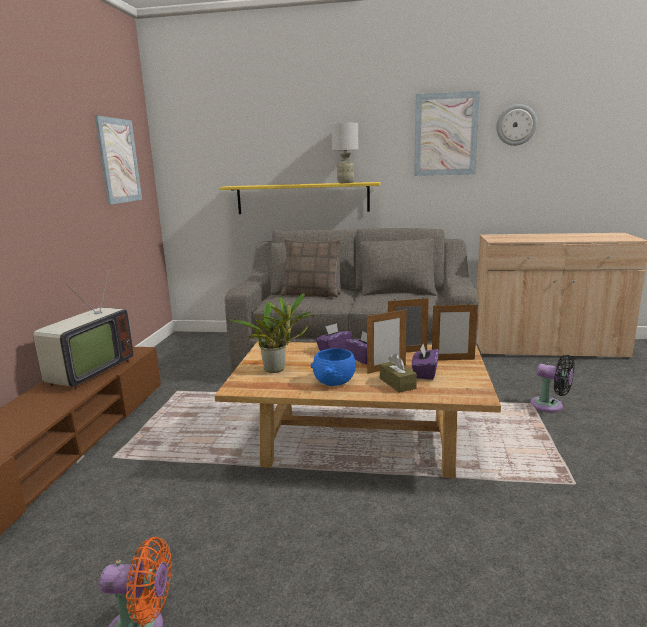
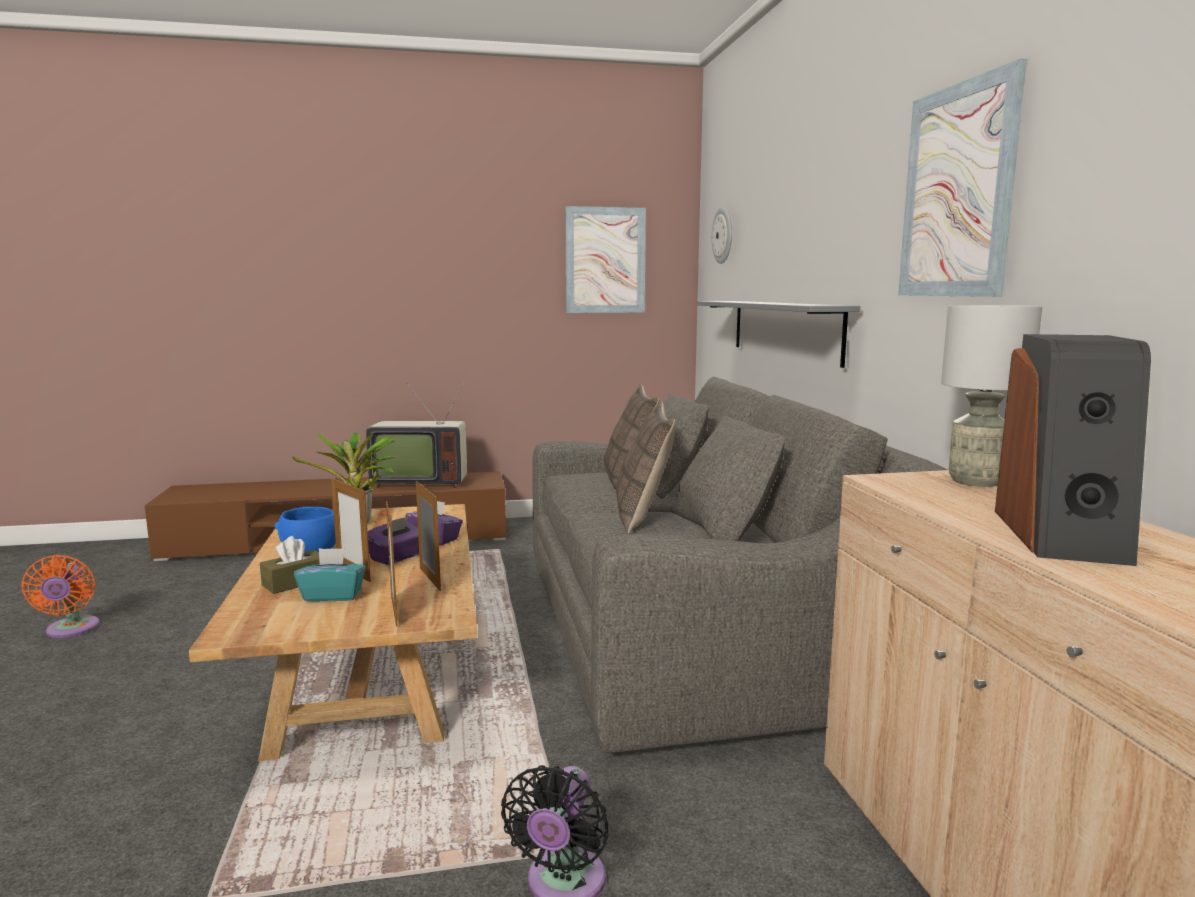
camera: 70 degrees right, 5 degrees down
yellow shelf [219,182,381,214] -> grey shelf [698,301,860,368]
grey table lamp [331,123,358,183] -> grey table lamp moved to [941,305,1042,487]
purple tissue box [412,344,439,380] -> turquoise tissue box [294,548,366,601]
wall clock [496,104,537,146] -> wall clock moved to [712,207,732,264]
none -> pillow [616,401,675,534]
none -> speaker [995,334,1151,566]

